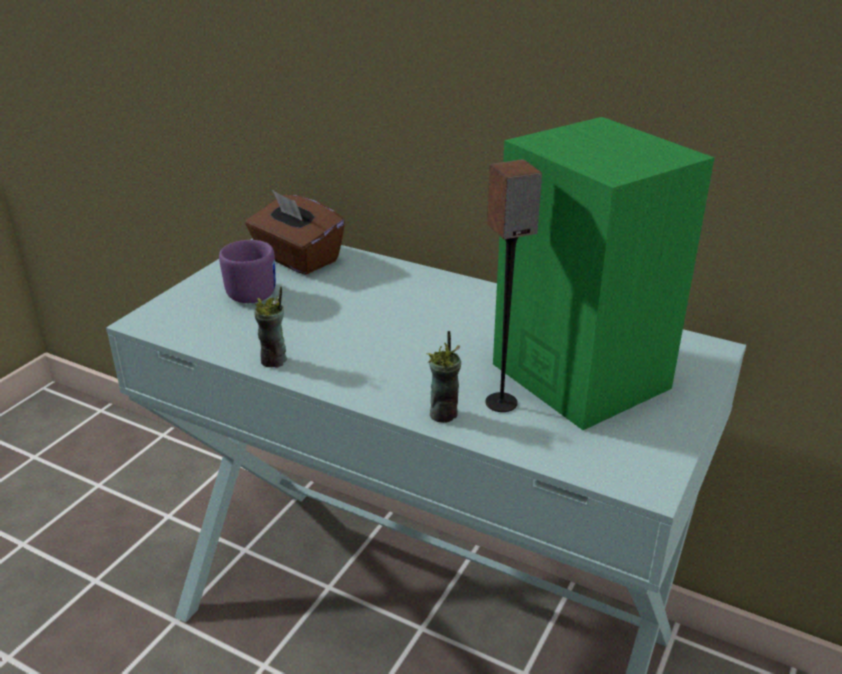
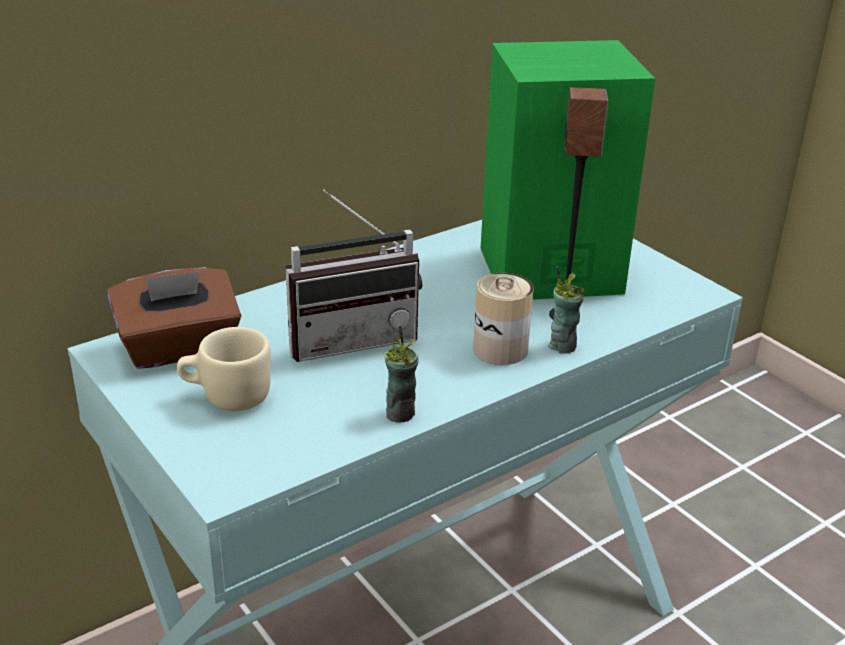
camera: 65 degrees left, 0 degrees up
purple mug [219,240,276,303] -> beige mug [177,327,270,411]
none -> radio [285,189,422,362]
none -> can [473,273,534,365]

